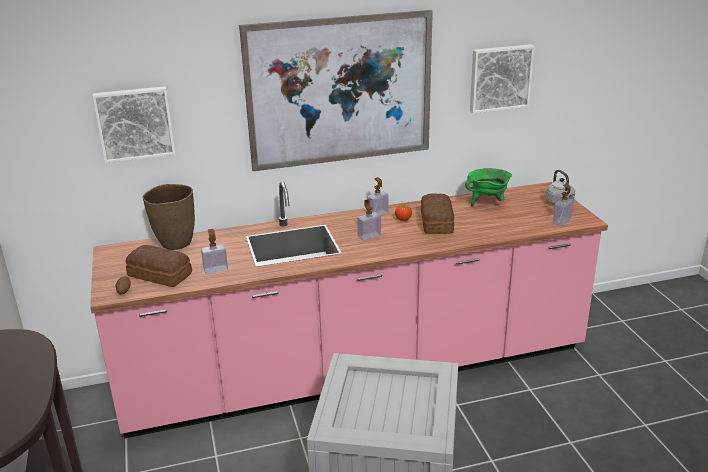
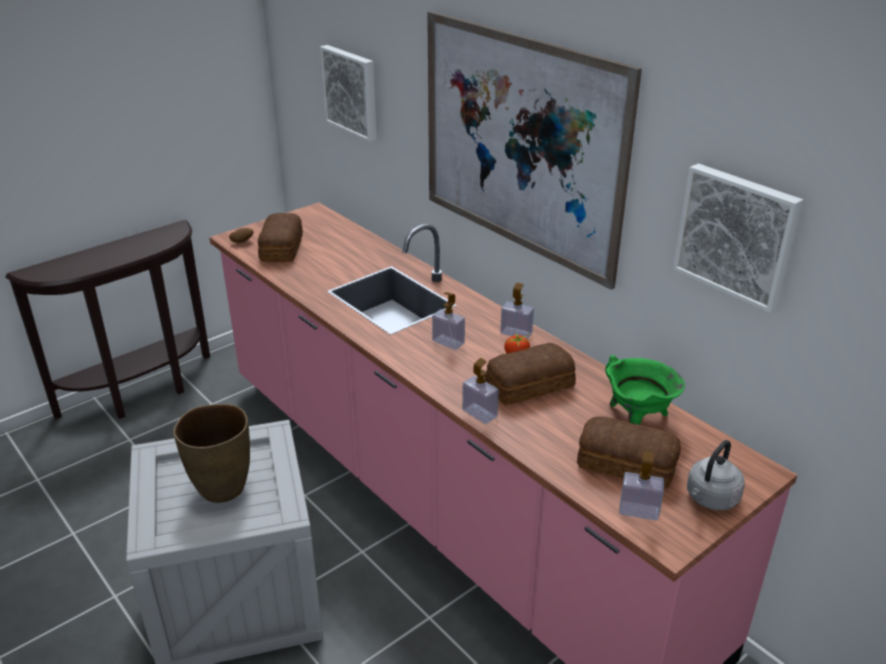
camera: 65 degrees right, 5 degrees up
brown vase [143,184,195,250] -> brown vase moved to [173,404,250,503]
soap dispenser [201,229,228,274] -> soap dispenser moved to [462,358,499,424]
none -> bread [577,416,681,489]

